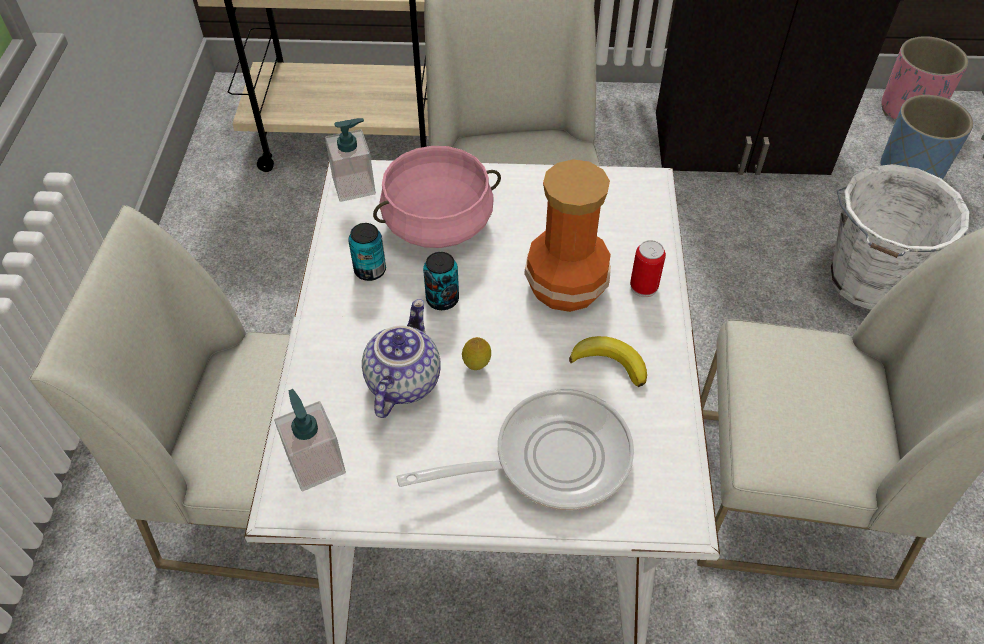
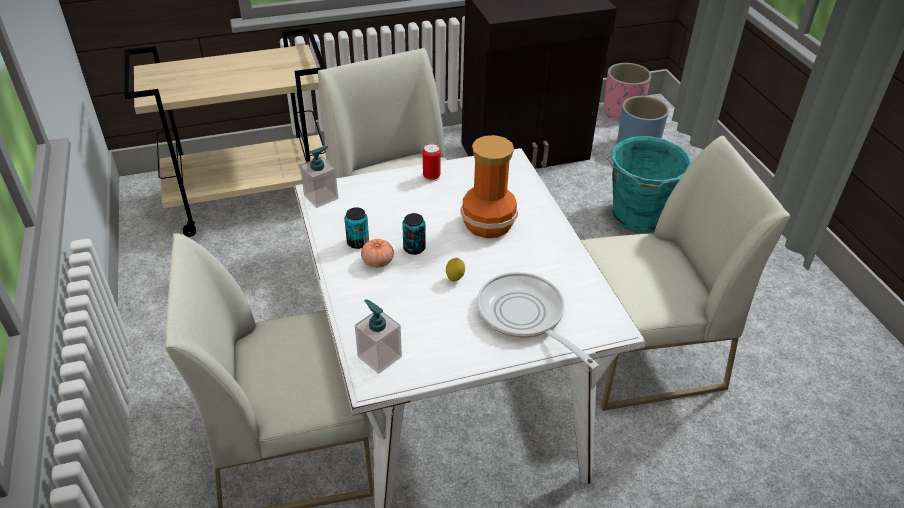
camera: 20 degrees left, 10 degrees down
teapot [362,299,441,418] -> none
pink cooking pot [373,146,501,248] -> none
frying pan [397,389,634,510] -> frying pan turned 90 degrees counterclockwise [477,272,599,369]
banana [569,336,647,387] -> none
can [630,240,666,297] -> can moved to [423,144,441,182]
white bucket [830,164,969,309] -> turquoise bucket [607,136,692,233]
none -> tomato [361,239,394,268]

